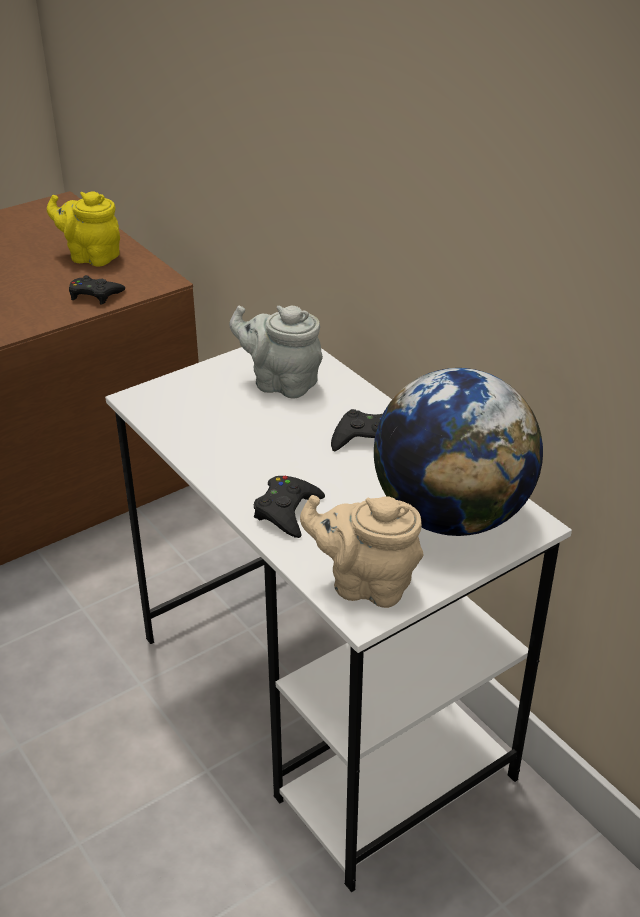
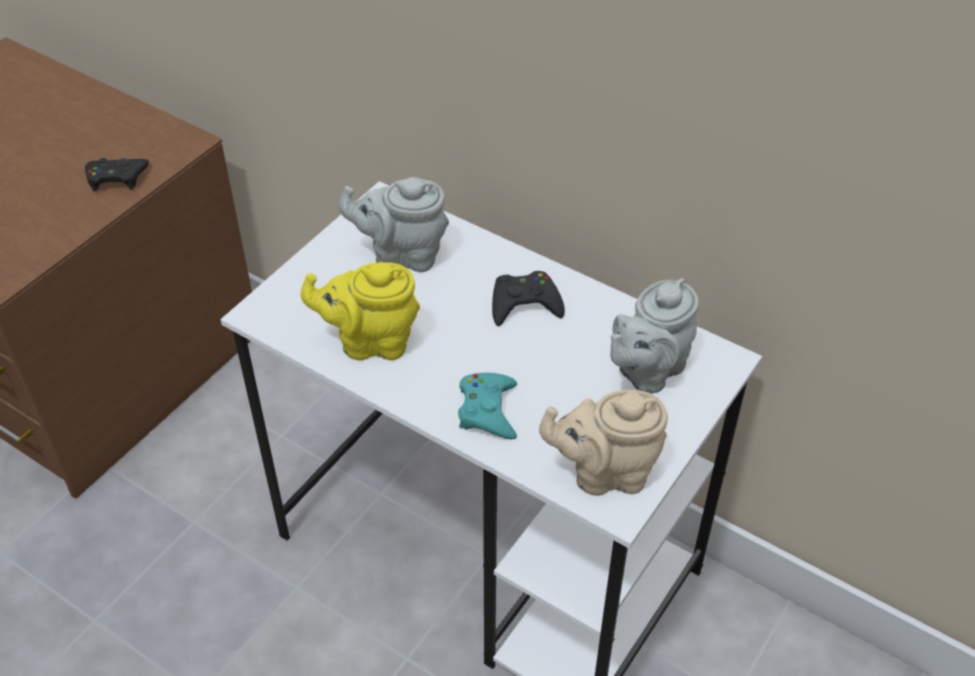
camera: 20 degrees left, 10 degrees up
yellow teapot [47,191,120,267] -> yellow teapot moved to [301,262,420,360]
black game controller [254,476,325,538] -> turquoise game controller [458,373,517,439]
globe [374,368,543,536] -> grey teapot [610,279,699,394]

